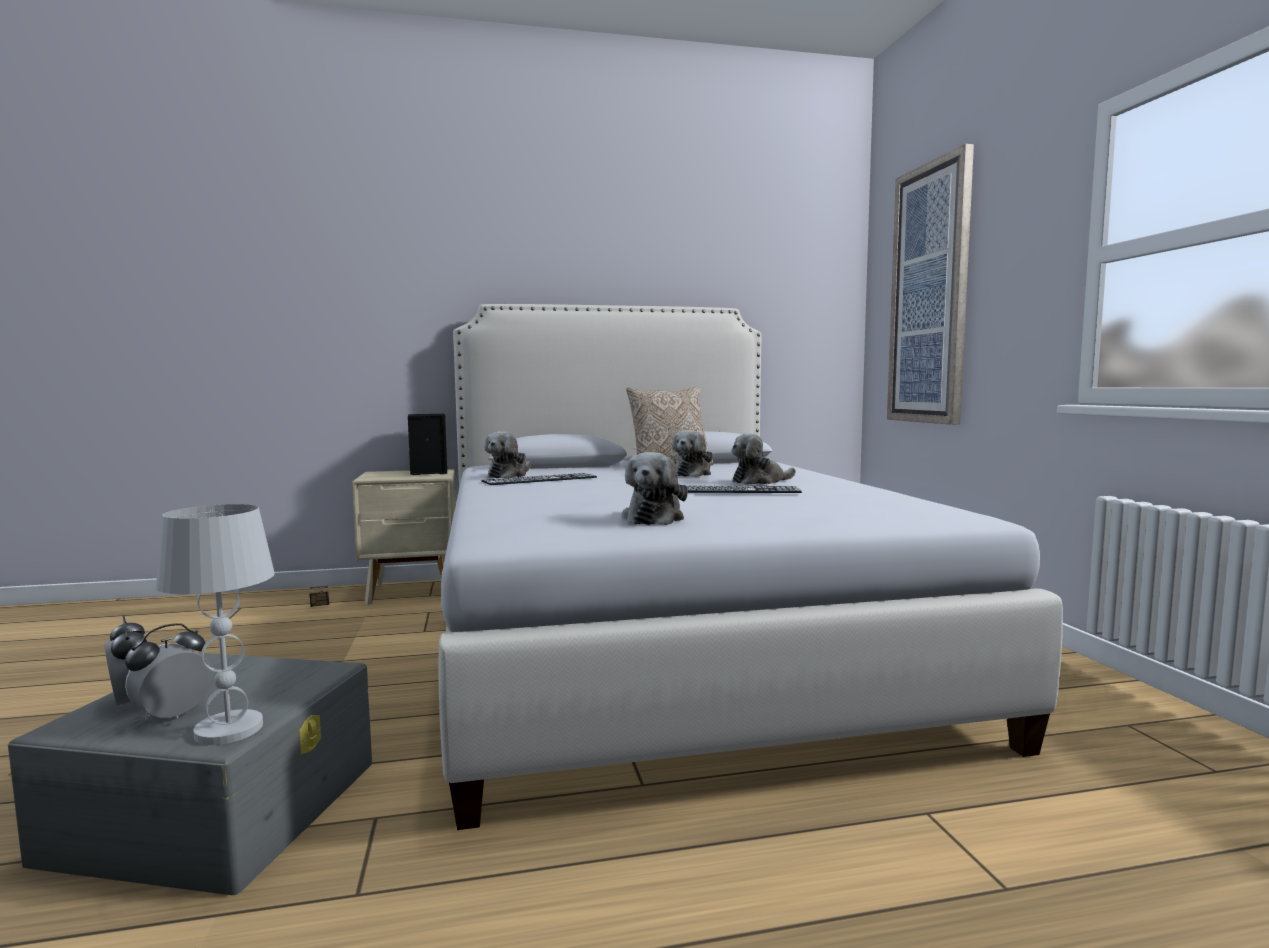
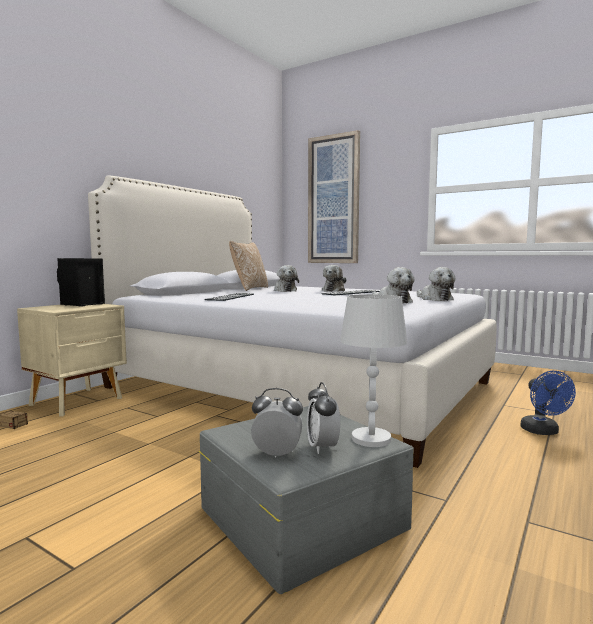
camera: 45 degrees left, 0 degrees up
plush toy [484,431,530,478] -> plush toy moved to [417,267,455,301]
none -> blue fan [520,371,576,435]

